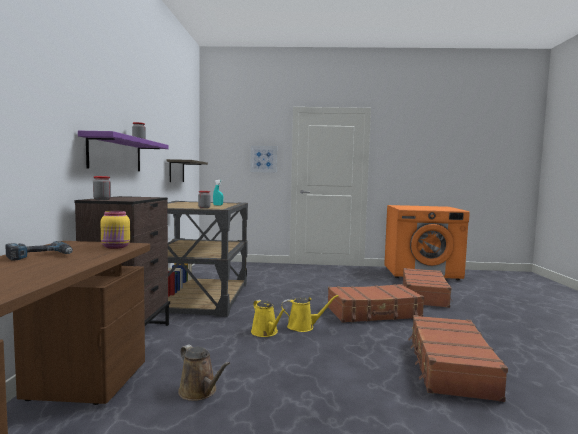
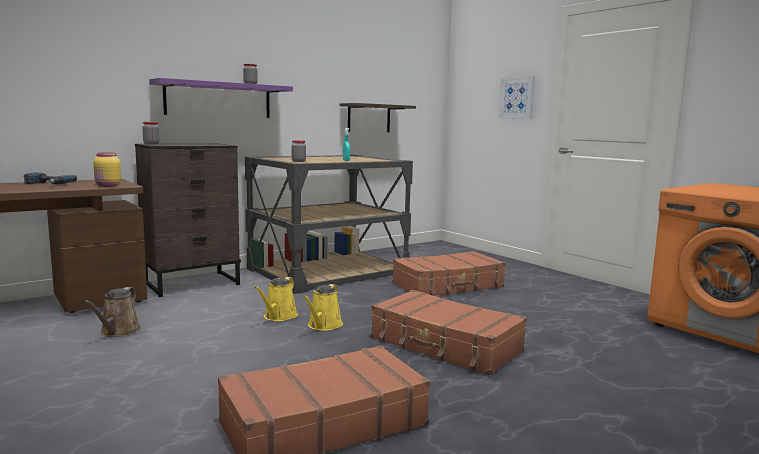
camera: 50 degrees right, 5 degrees up
yellow watering can [281,295,339,332] -> yellow watering can turned 60 degrees clockwise [302,284,343,331]
brown suitcase [403,268,451,308] -> brown suitcase moved to [392,251,506,296]

